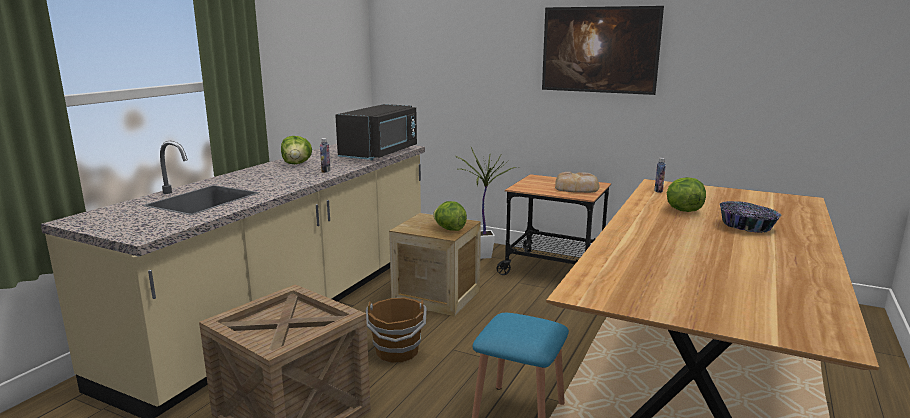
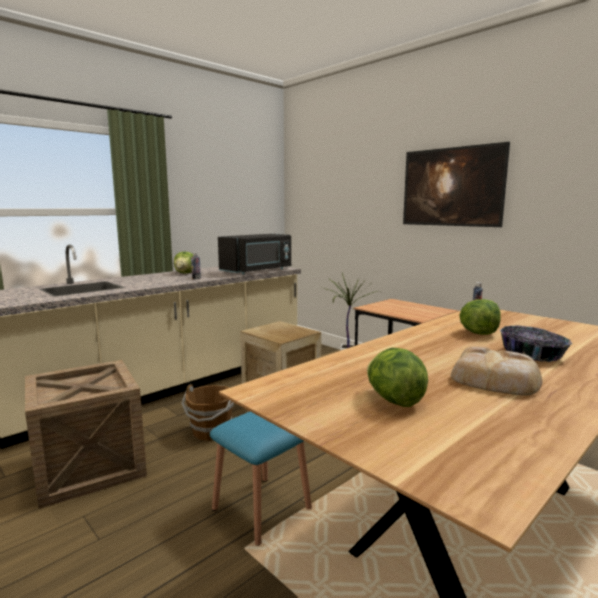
camera: 20 degrees right, 5 degrees down
lettuce [433,201,467,231] -> lettuce moved to [367,348,428,407]
bread [555,172,600,193] -> bread moved to [451,347,543,396]

